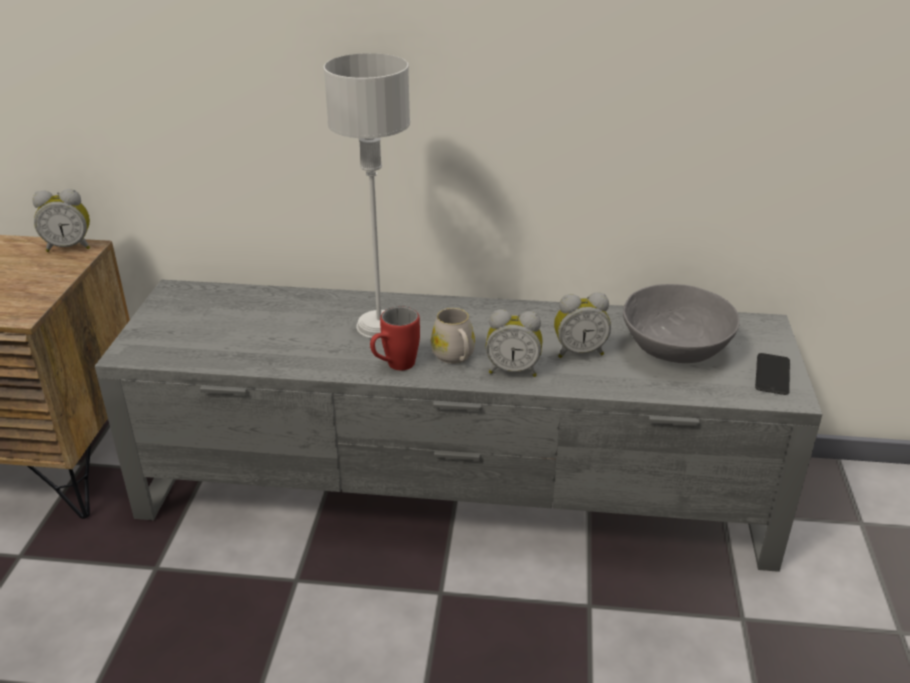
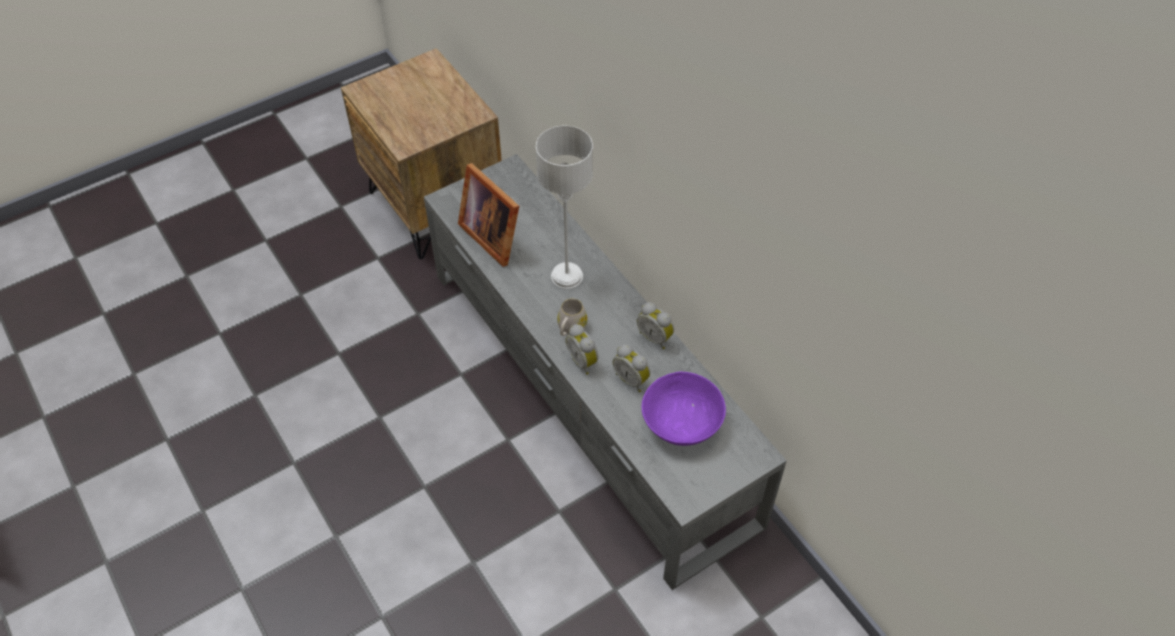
camera: 50 degrees right, 20 degrees up
alarm clock [32,189,90,252] -> alarm clock moved to [637,302,674,349]
red mug [370,307,420,370] -> none
grey bowl [623,284,740,363] -> purple bowl [642,371,726,446]
phone [755,353,790,395] -> none
none -> picture frame [458,163,519,267]

